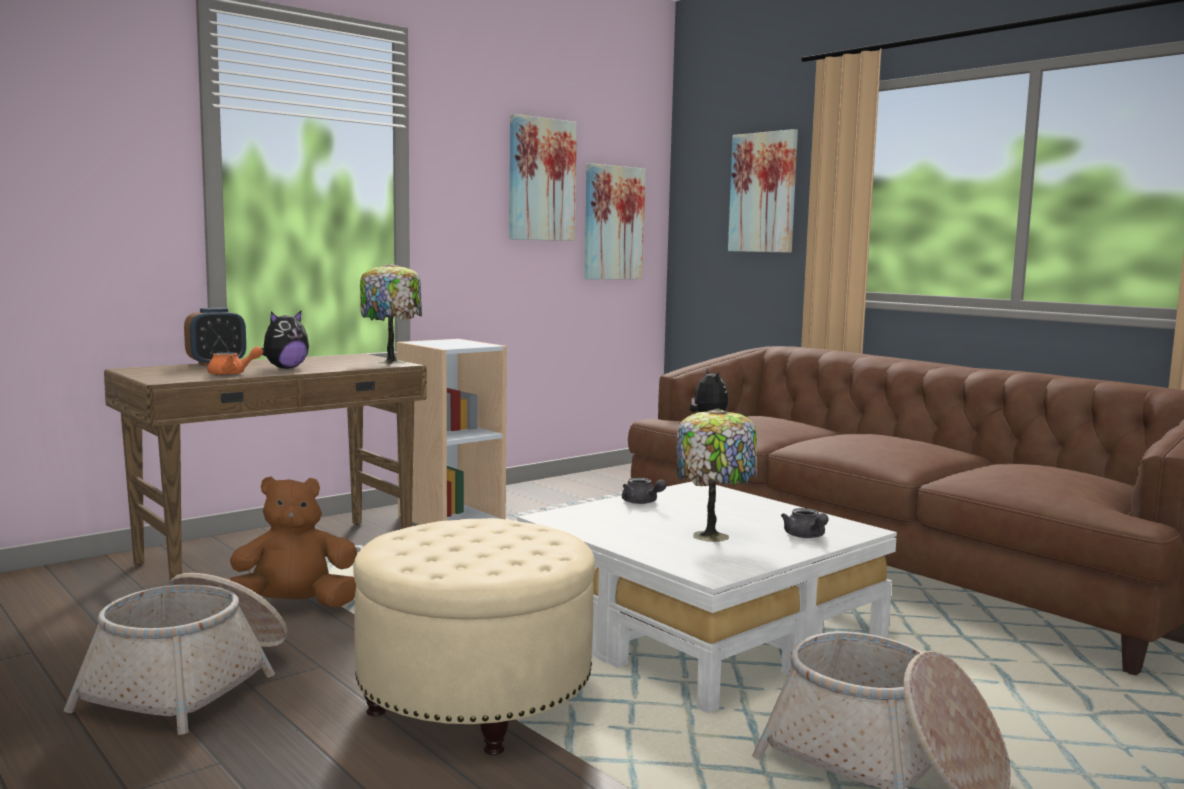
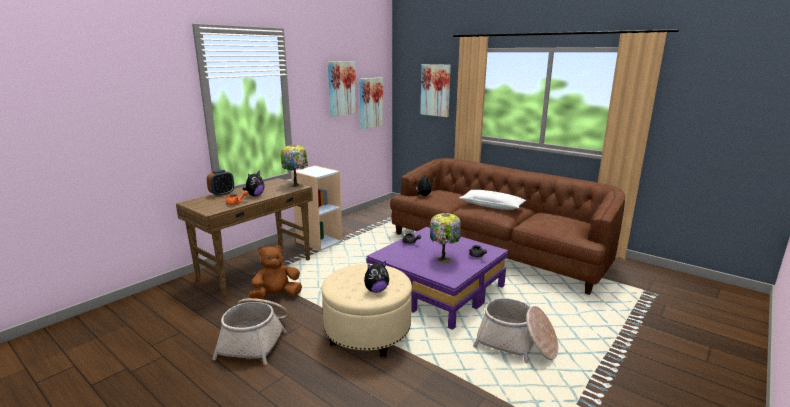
camera: 10 degrees left, 10 degrees up
white coffee table [517,482,897,714] -> purple coffee table [367,227,508,330]
none -> plush toy [364,261,389,293]
none -> white pillow [459,190,526,210]

